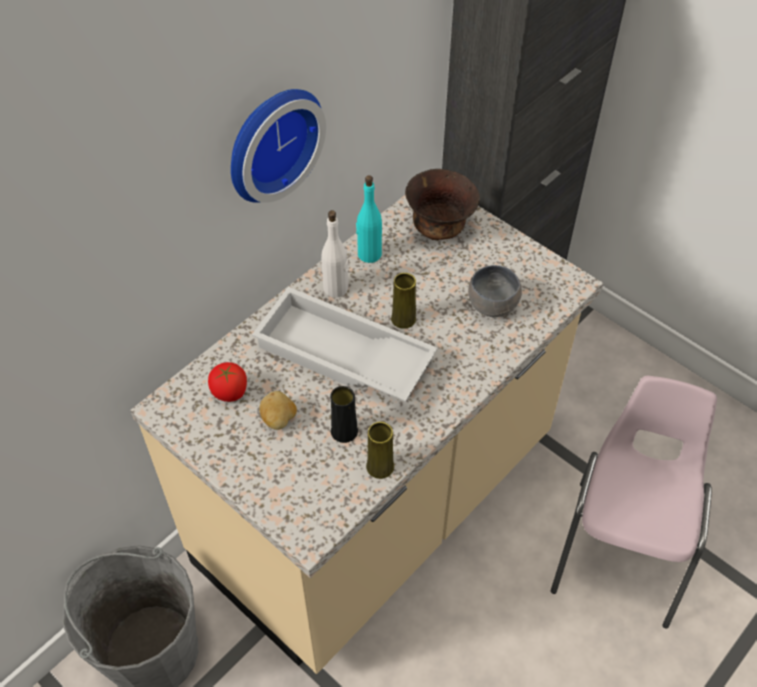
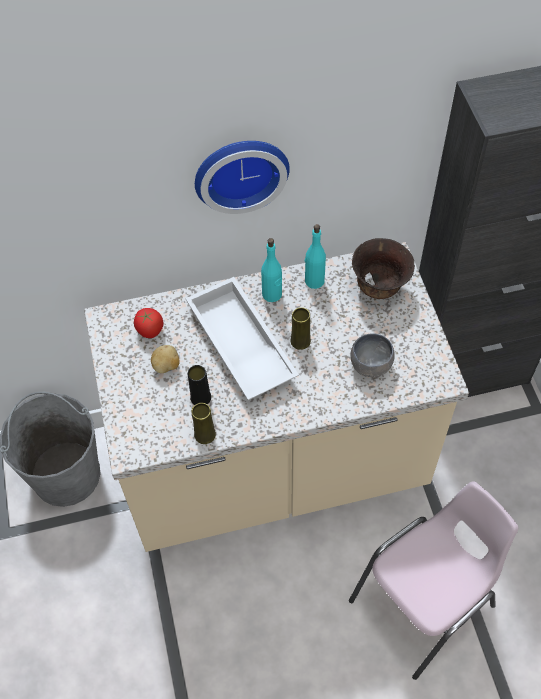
camera: 35 degrees right, 5 degrees up
white bottle [321,210,348,298] -> turquoise bottle [261,238,282,302]

